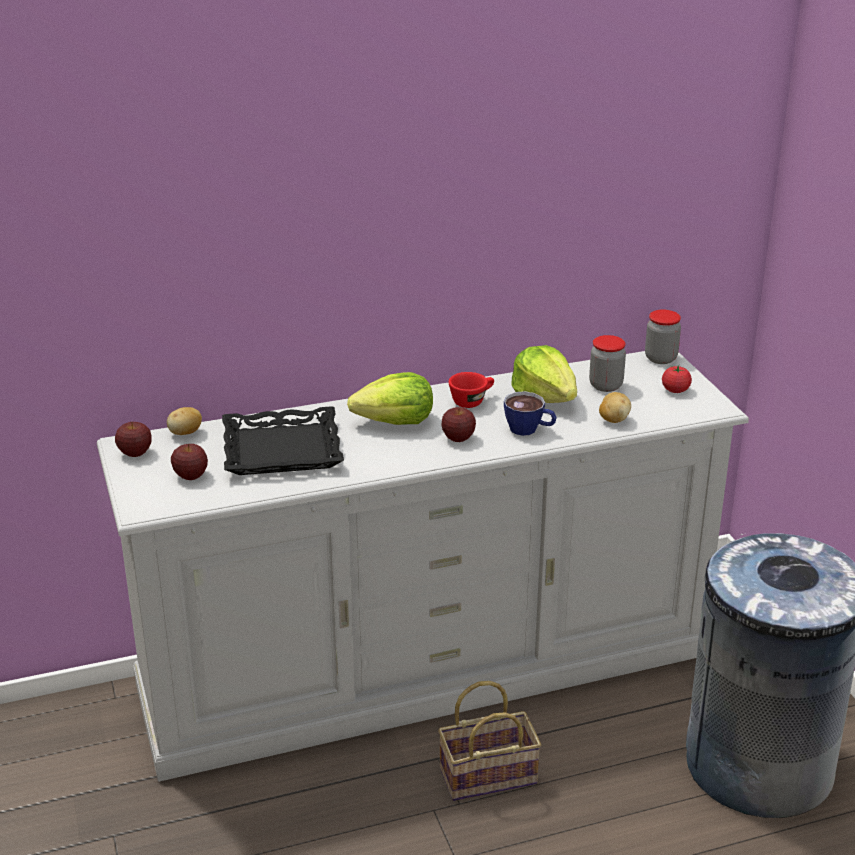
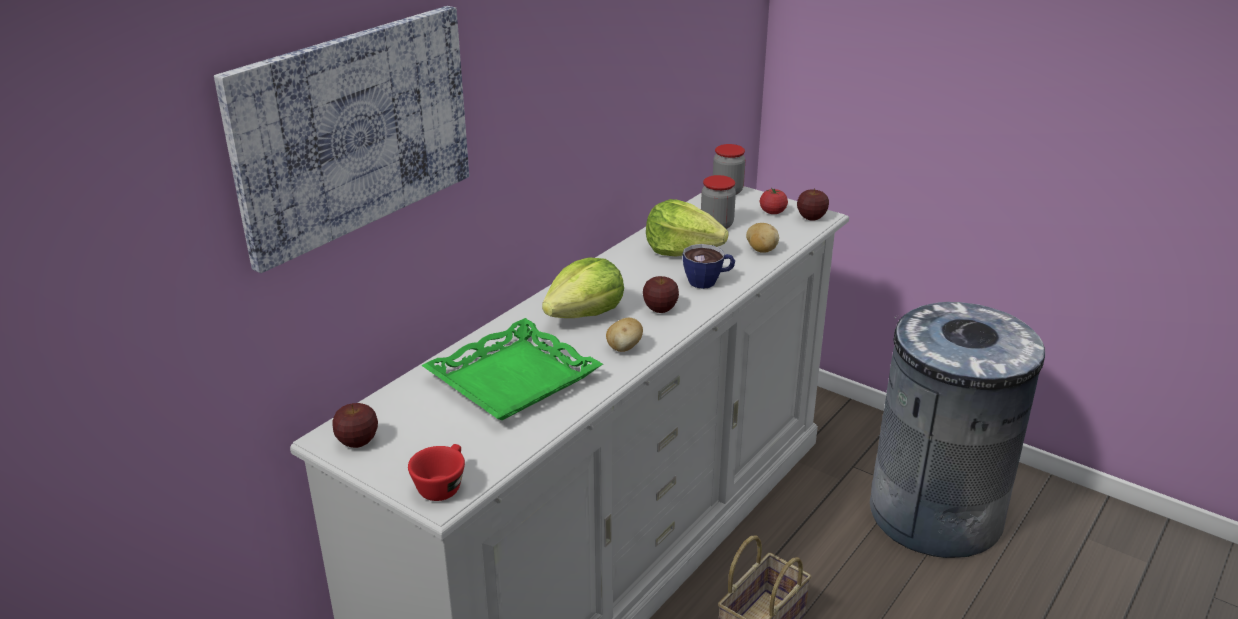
camera: 35 degrees left, 0 degrees up
potato [167,407,202,435] -> potato moved to [606,318,643,352]
apple [171,444,208,480] -> apple moved to [797,188,829,221]
black tray [222,406,344,475] -> green tray [421,318,603,420]
red cup [449,372,494,408] -> red cup moved to [408,444,465,501]
none -> picture [214,6,469,273]

